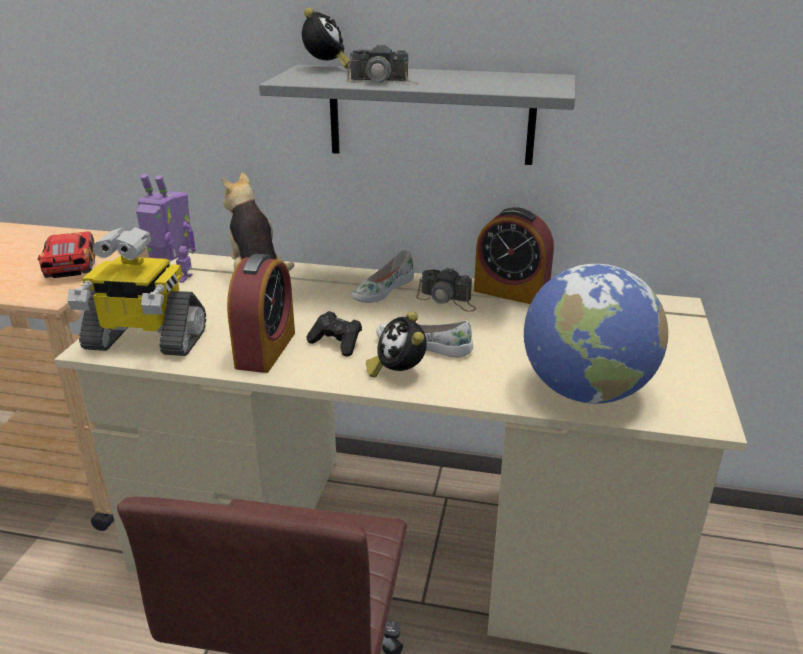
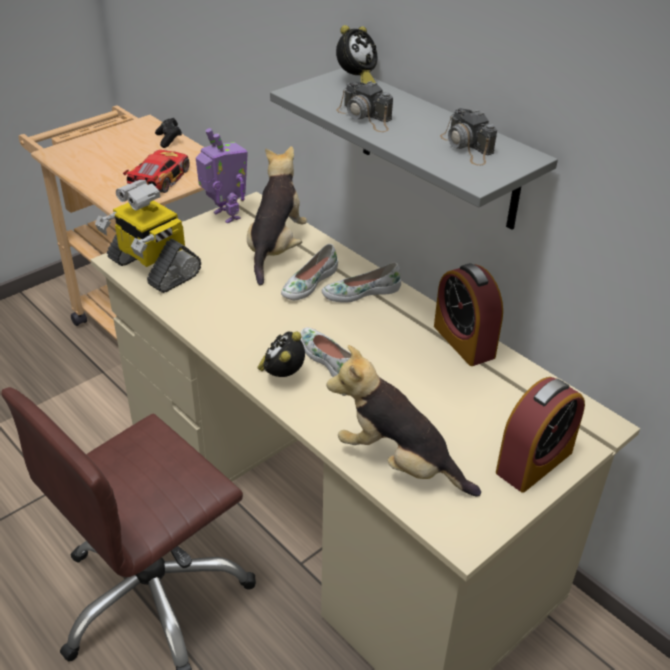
camera: 35 degrees right, 10 degrees up
alarm clock [227,254,295,373] -> alarm clock moved to [496,377,585,493]
black game controller [307,311,362,357] -> black game controller moved to [155,118,182,148]
camera [416,267,476,312] -> camera moved to [440,108,497,166]
globe [524,264,668,404] -> plush toy [326,345,481,497]
none -> white shoe [281,244,338,300]

